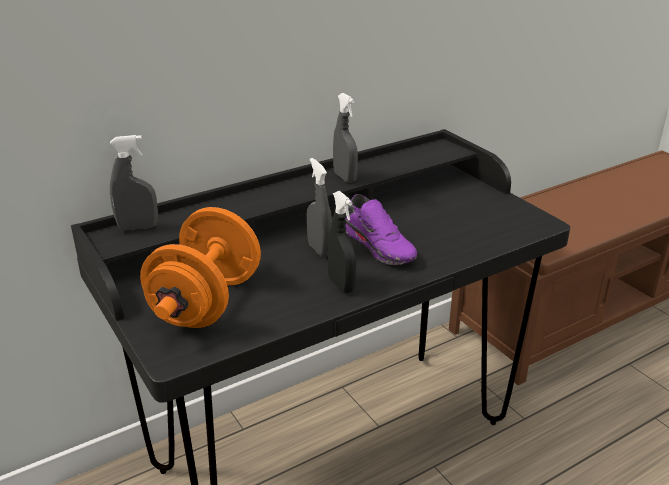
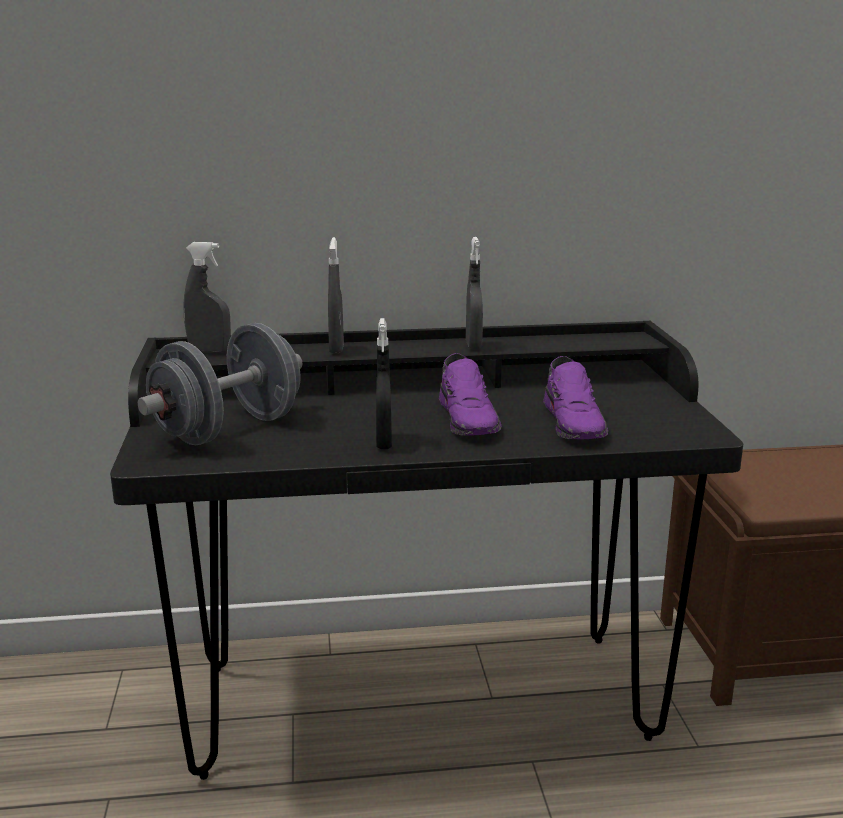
camera: 25 degrees right, 10 degrees down
orange dumbbell [140,207,261,328] -> grey dumbbell [138,323,303,445]
grey spray bottle [307,158,332,258] -> grey spray bottle moved to [328,237,344,354]
none -> purple shoe [543,356,608,440]

